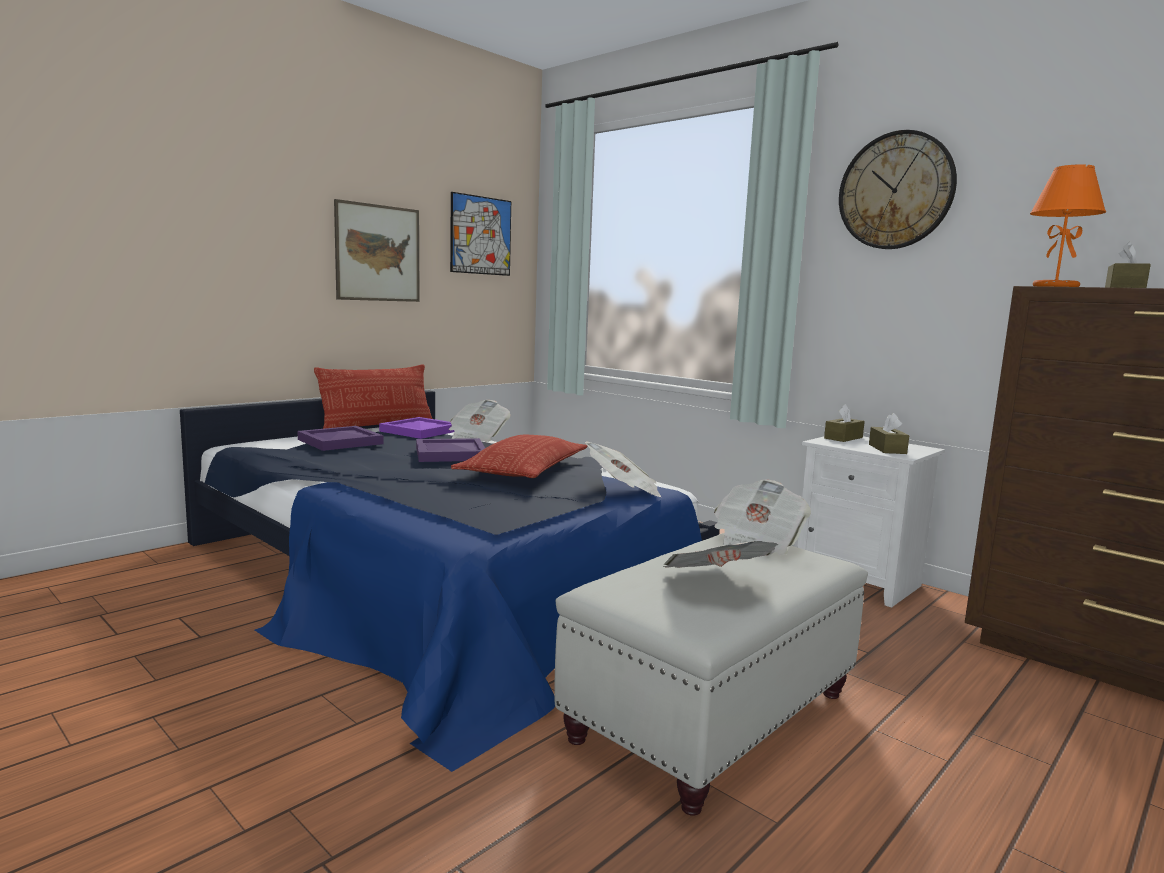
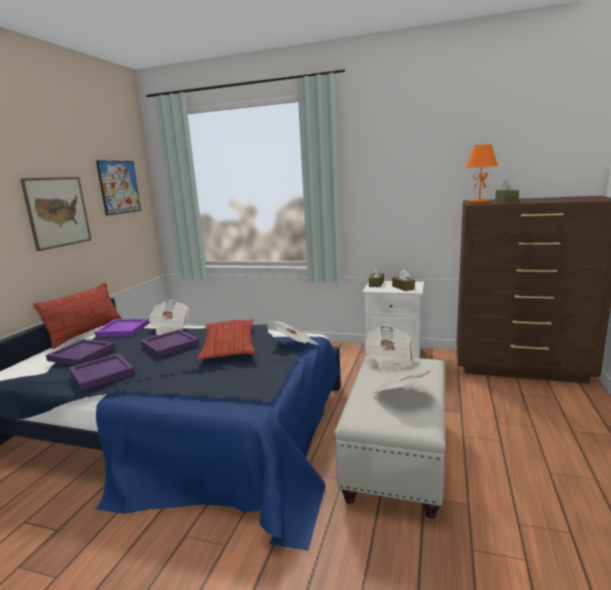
camera: 25 degrees left, 5 degrees up
wall clock [839,130,957,249] -> none
none -> purple tray [69,354,135,391]

